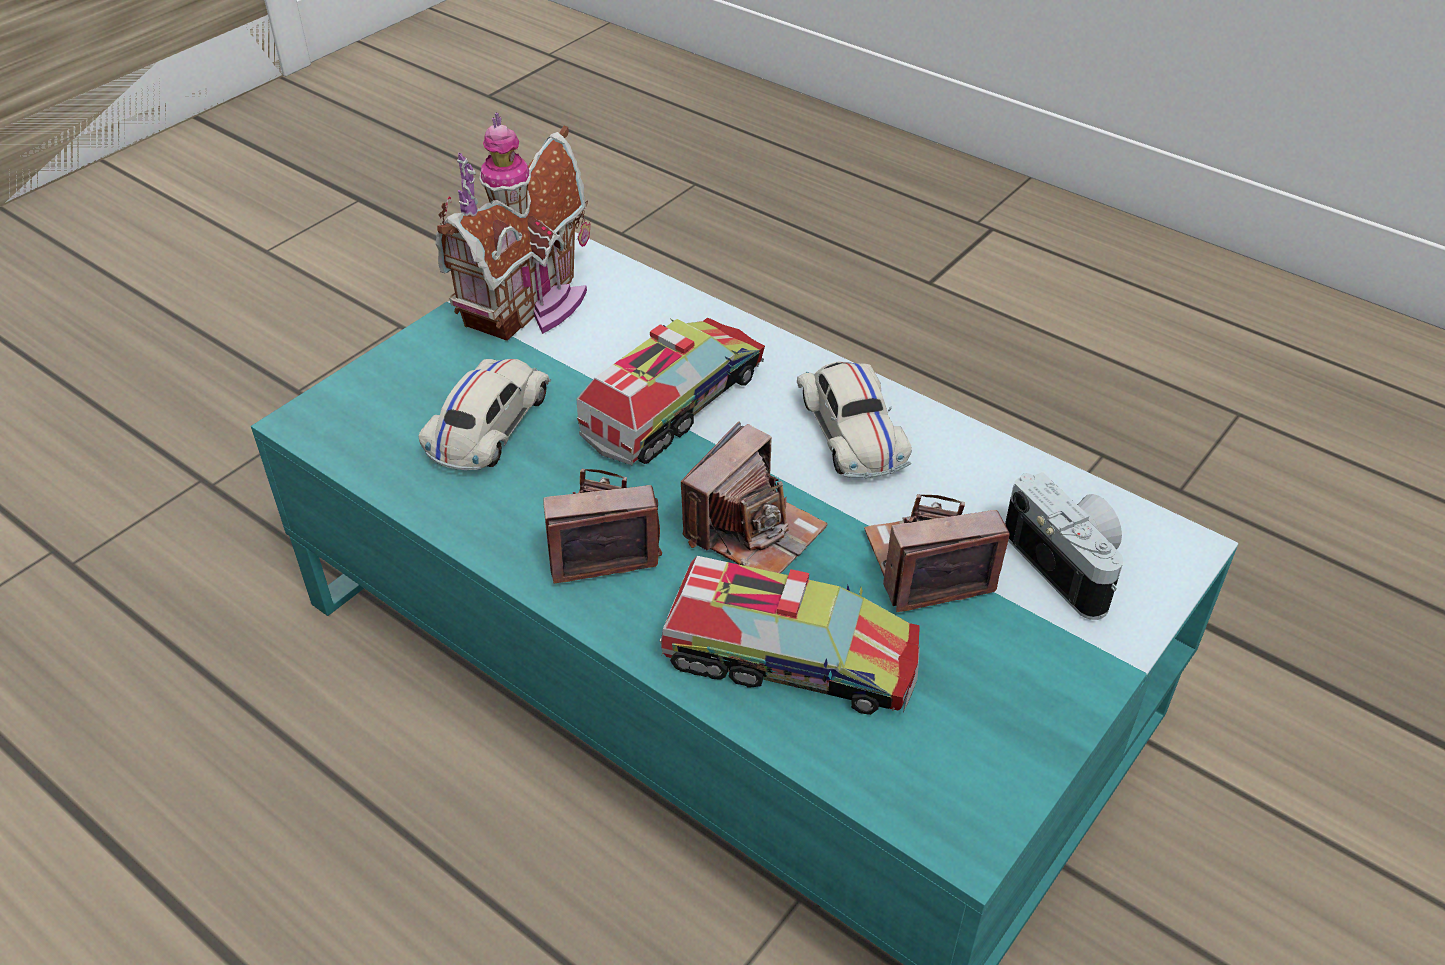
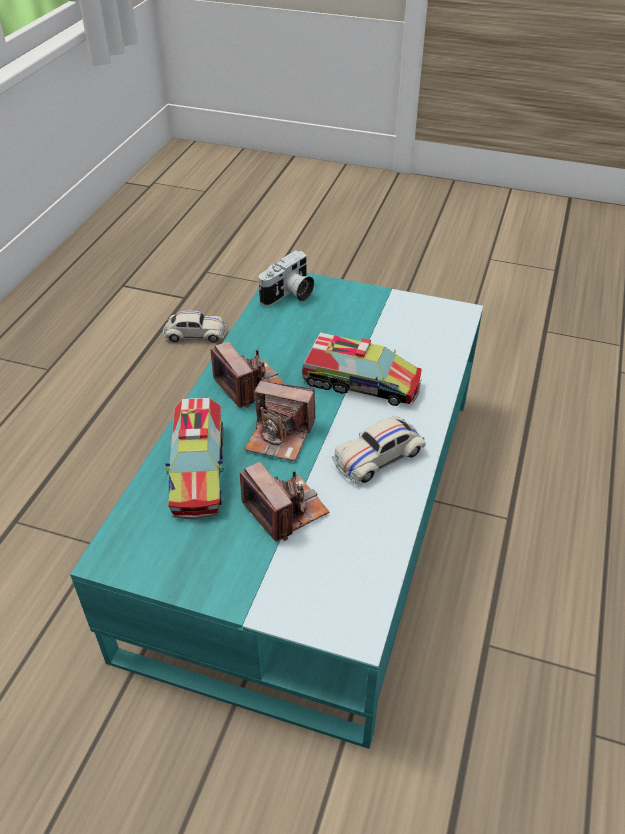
camera: 70 degrees right, 0 degrees up
white toy car [418,359,551,470] -> white toy car moved to [163,311,227,343]
toy house [435,112,591,341] -> none
camera [1005,472,1123,620] -> camera moved to [258,250,314,306]

